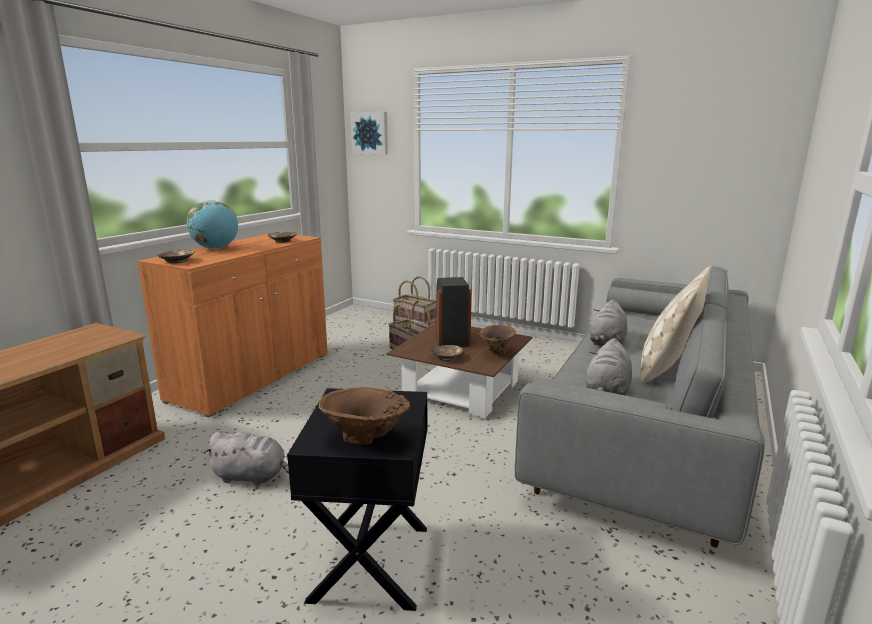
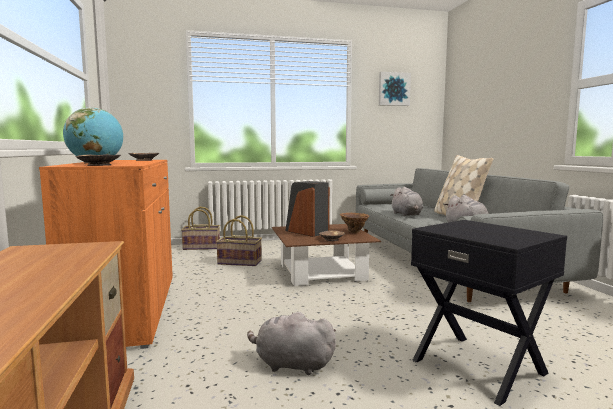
camera: 40 degrees left, 10 degrees down
grey plush toy [204,432,289,486] -> grey plush toy turned 135 degrees counterclockwise [247,312,336,375]
brown vase [319,387,410,445] -> none
picture [350,112,388,155] -> picture moved to [379,72,411,106]

